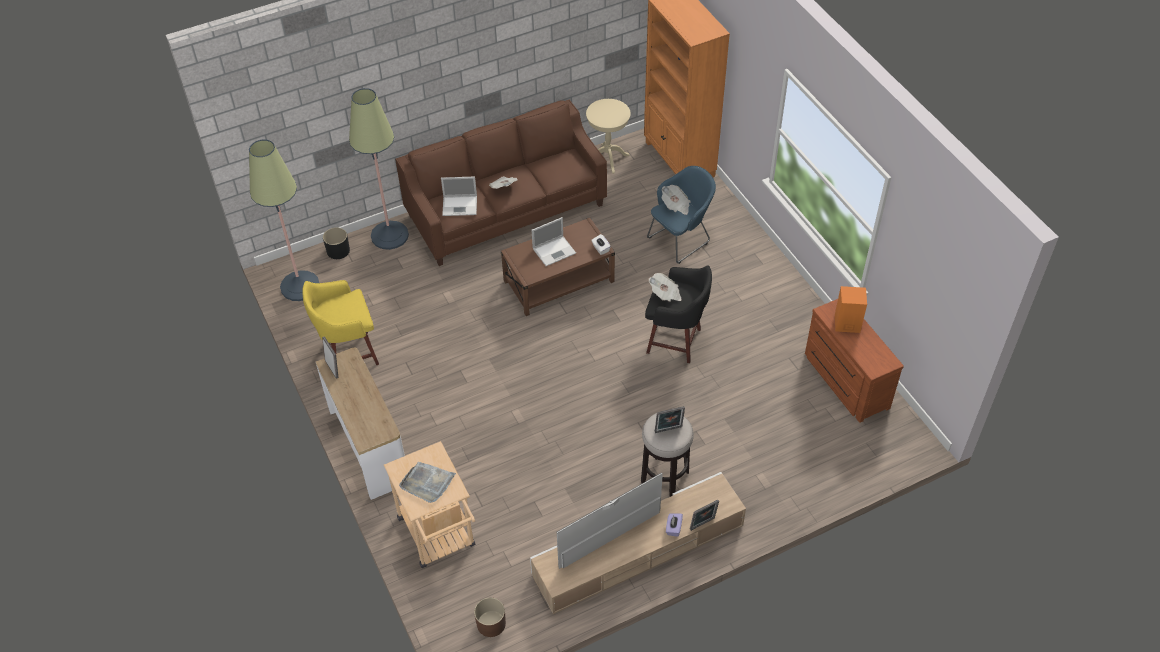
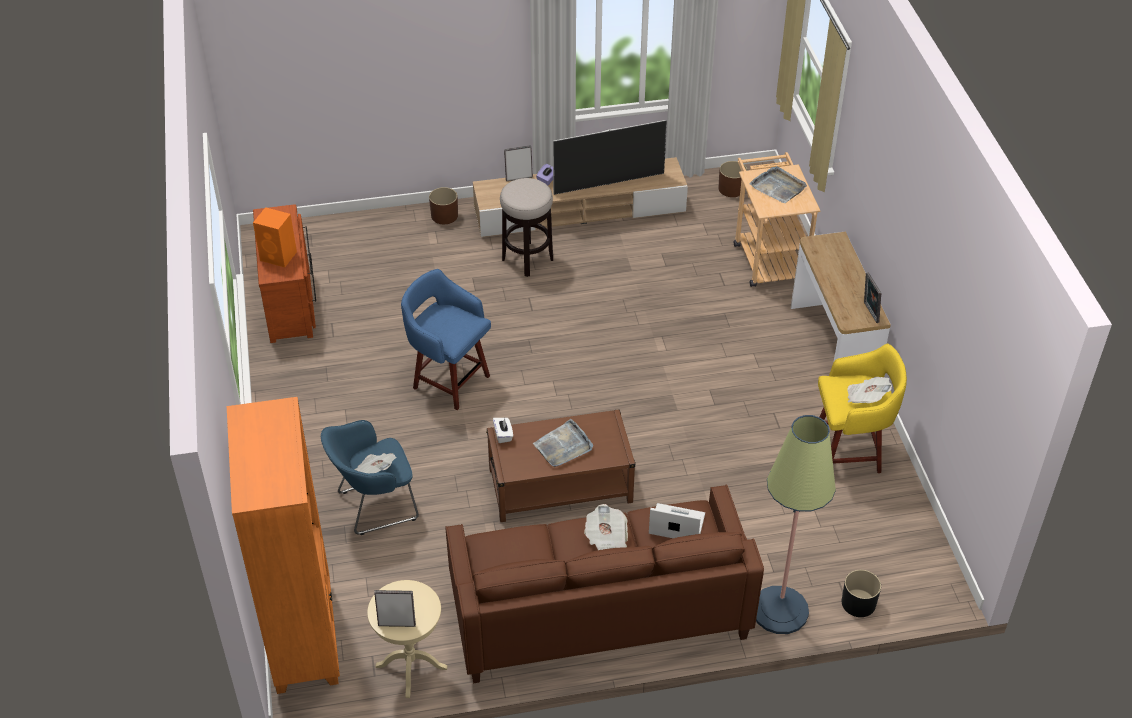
camera: 165 degrees left, 5 degrees down
floor lamp [249,139,319,301] -> none
laptop [532,217,576,266] -> grey tray [533,419,593,467]
black stool [645,265,712,363] -> blue stool [401,269,491,410]
newspaper [649,273,681,302] -> newspaper moved to [848,377,892,403]
picture frame [655,406,685,433] -> picture frame moved to [374,590,416,627]
none -> brown planter [429,187,458,224]

